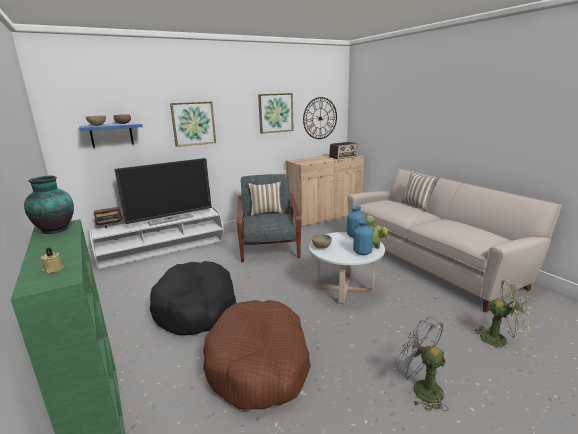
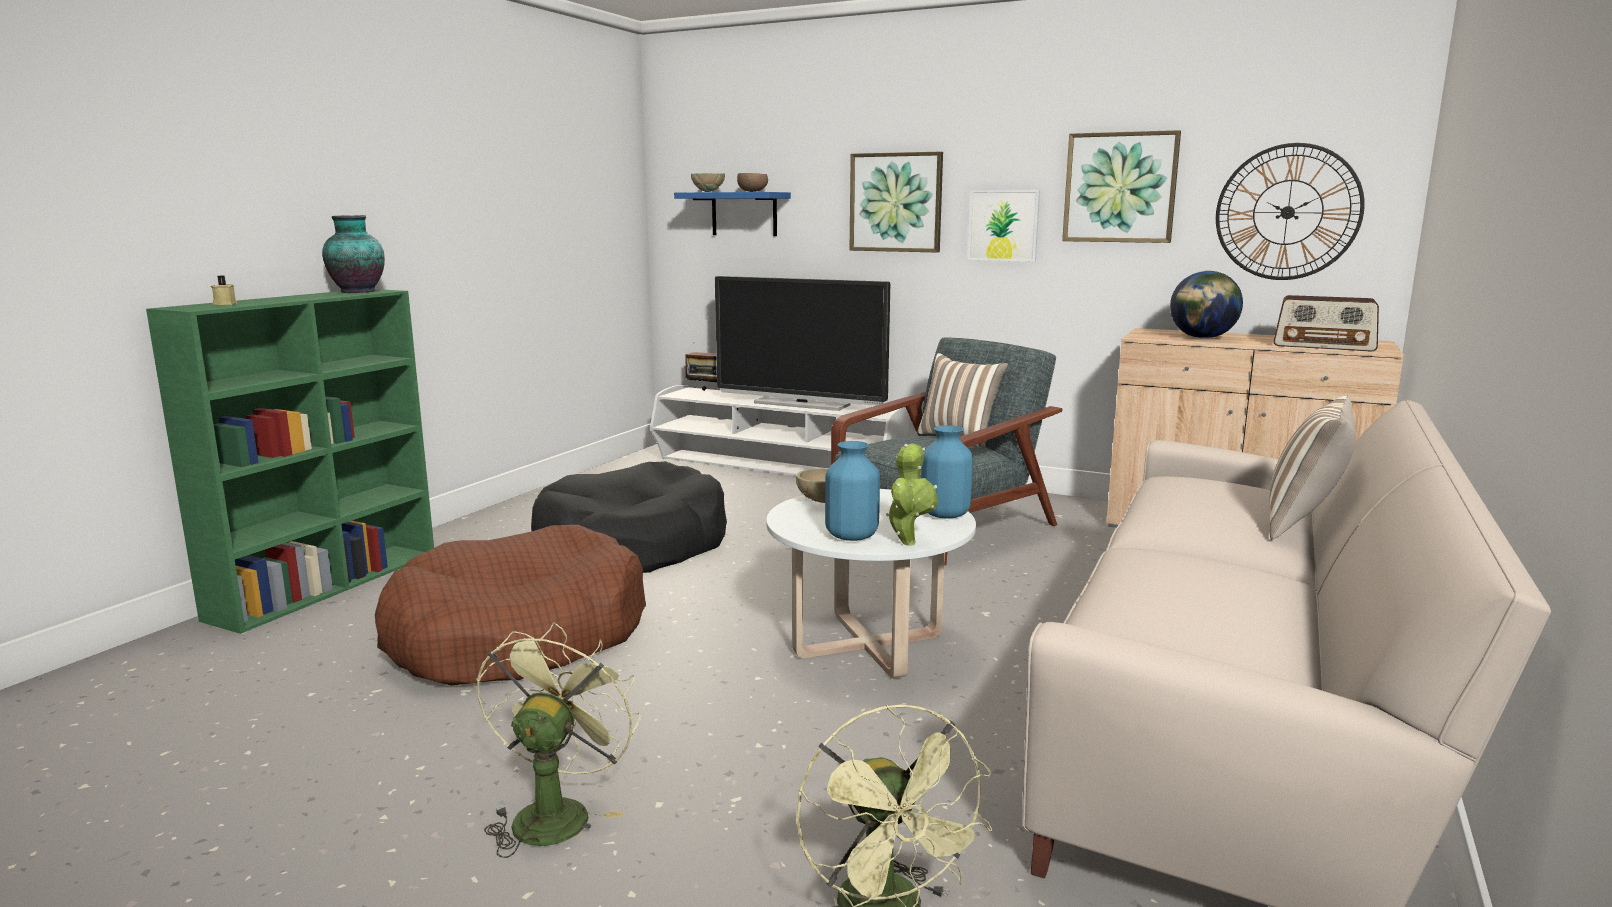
camera: 55 degrees right, 5 degrees down
grey fan [395,317,448,411] -> green fan [476,622,641,858]
none -> picture [968,190,1040,262]
none -> globe [1170,271,1243,338]

